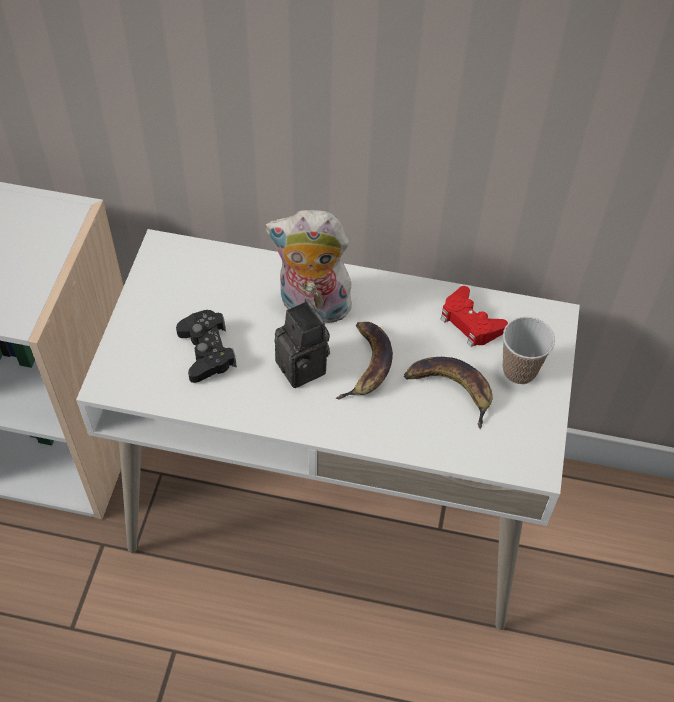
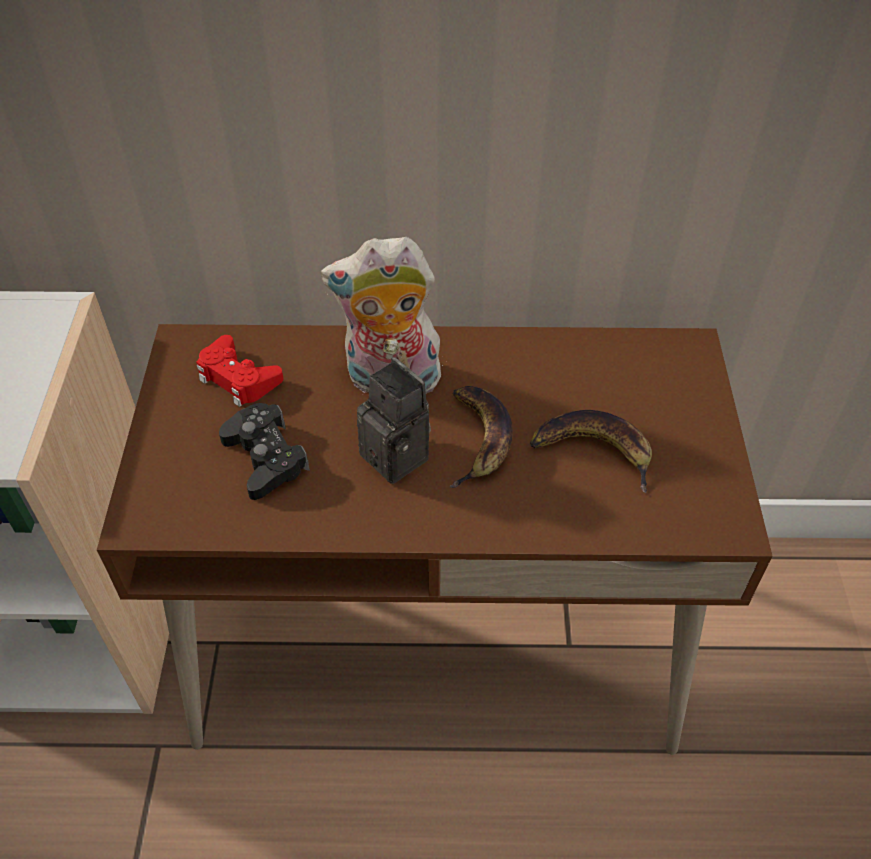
camera: 10 degrees left, 5 degrees down
white desk [76,229,580,630] -> brown desk [97,324,773,755]
red game controller [441,286,508,347] -> red game controller moved to [196,335,283,407]
cup [503,317,555,384] -> none

